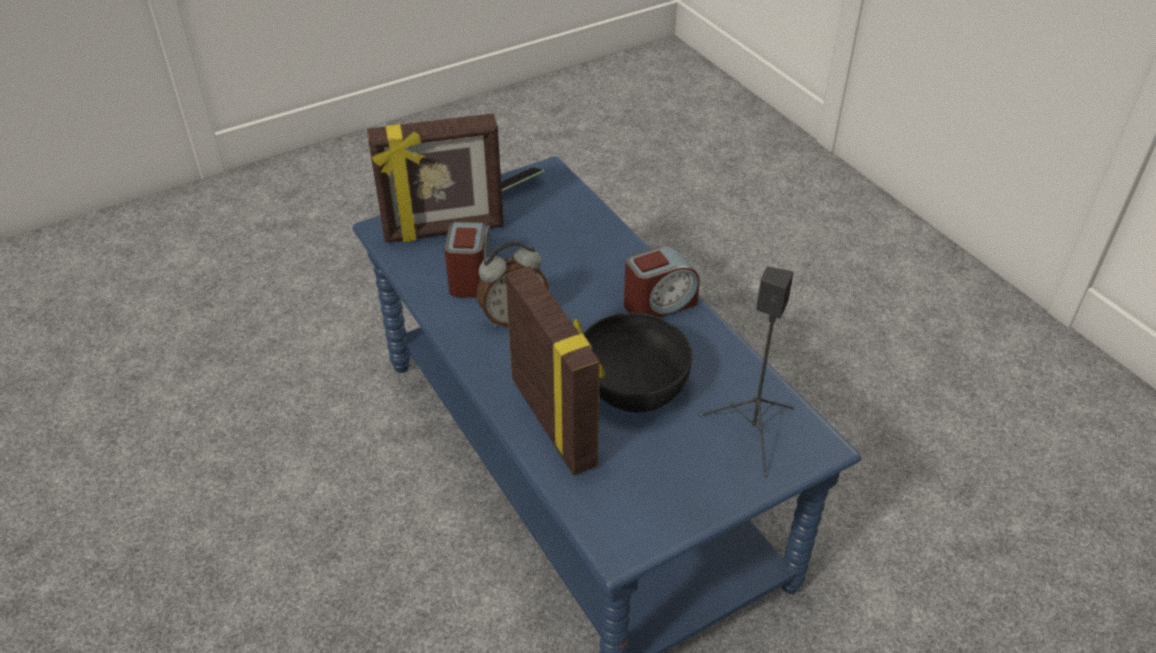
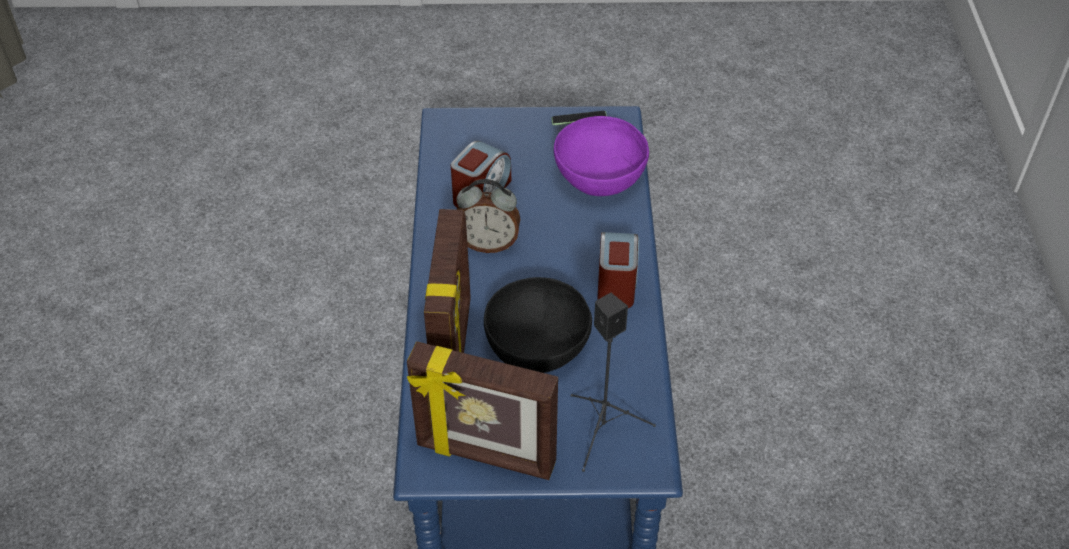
camera: 30 degrees right, 5 degrees up
picture frame [367,113,504,243] -> picture frame moved to [407,341,558,480]
alarm clock [624,246,700,317] -> alarm clock turned 90 degrees counterclockwise [597,232,639,308]
none -> purple bowl [554,116,649,196]

